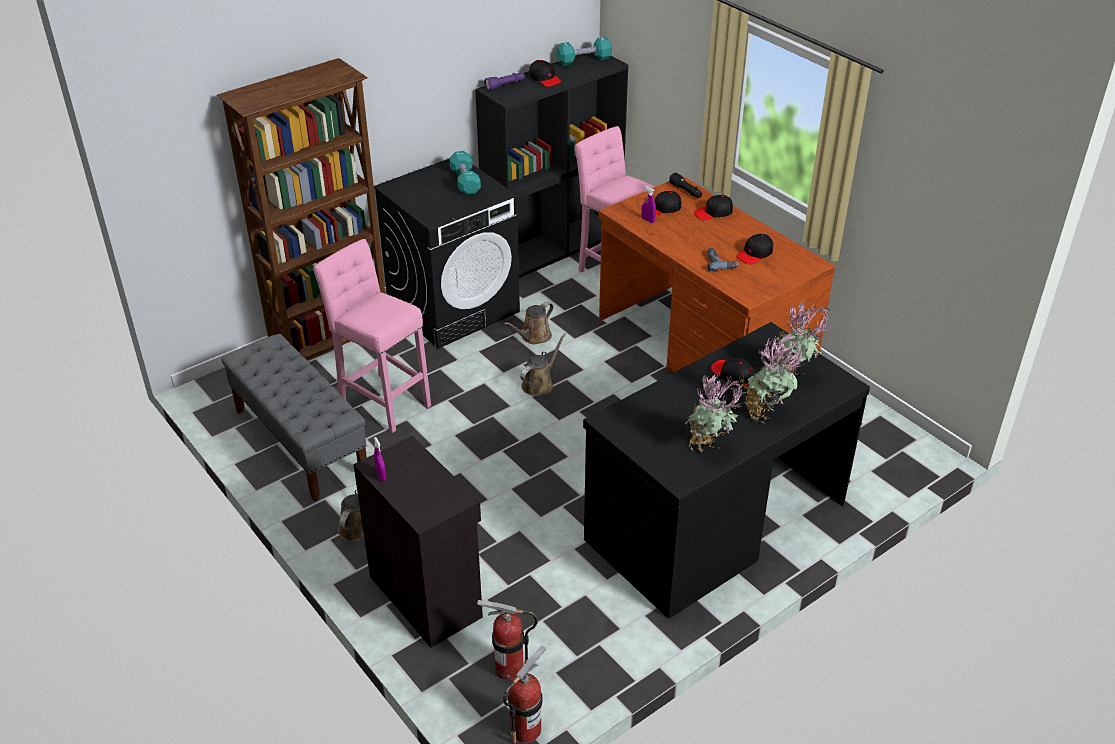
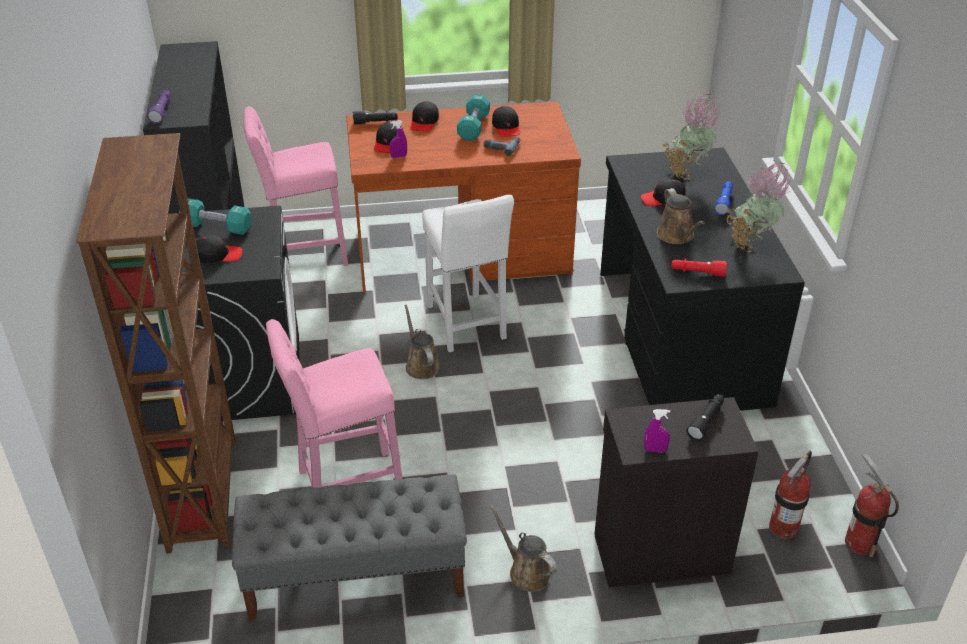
camera: 60 degrees left, 0 degrees up
brown watering can [504,302,554,344] -> brown watering can moved to [657,188,704,244]
black cap [529,60,562,87] -> black cap moved to [196,235,243,263]
turquoise dumbbell [556,37,612,66] -> turquoise dumbbell moved to [457,94,490,141]
potted plant [739,334,804,423] -> blue flashlight [714,181,733,215]
none -> white stool [422,195,514,352]
none -> red flashlight [671,259,727,277]
none -> black flashlight [686,394,724,441]

